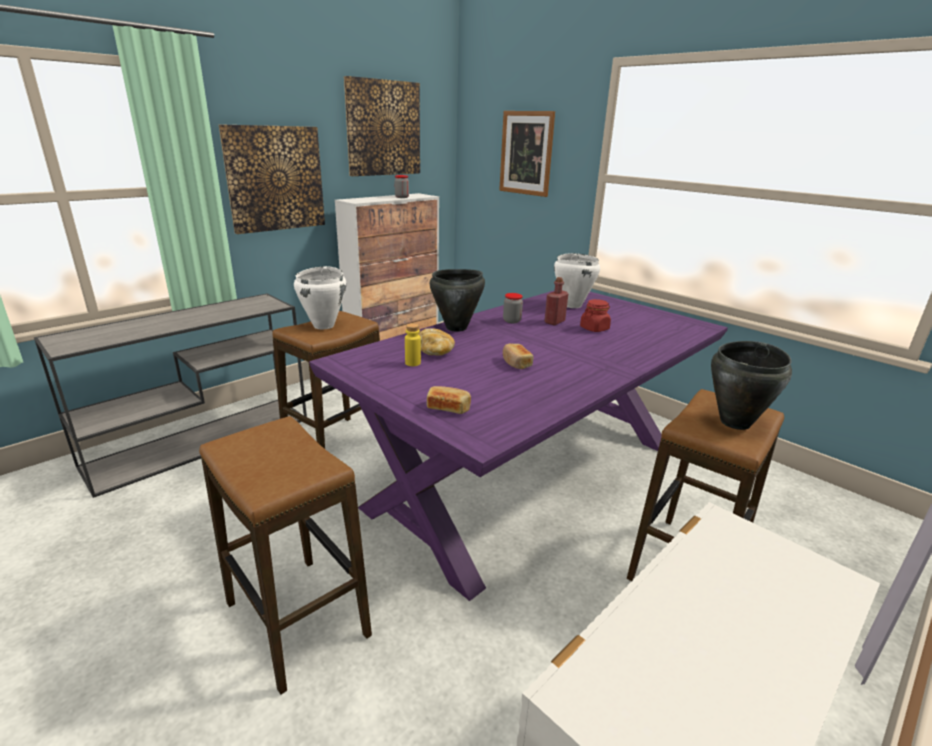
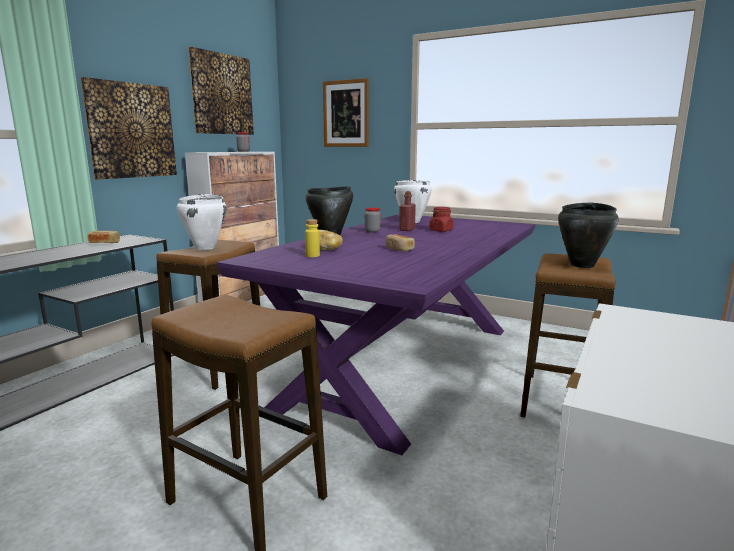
camera: 15 degrees left, 10 degrees down
bread [427,386,471,414] -> bread moved to [88,231,120,243]

